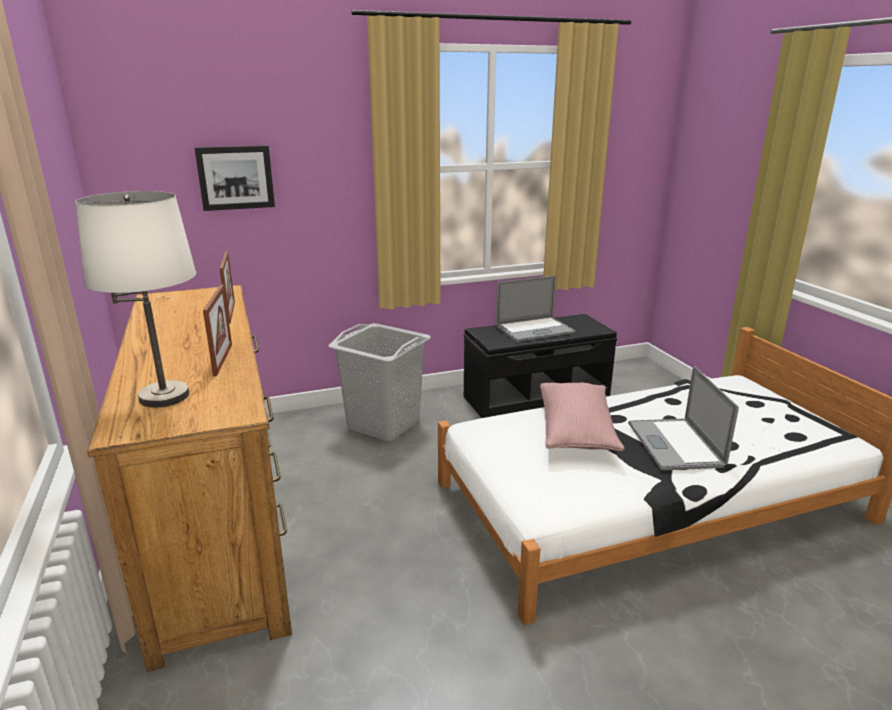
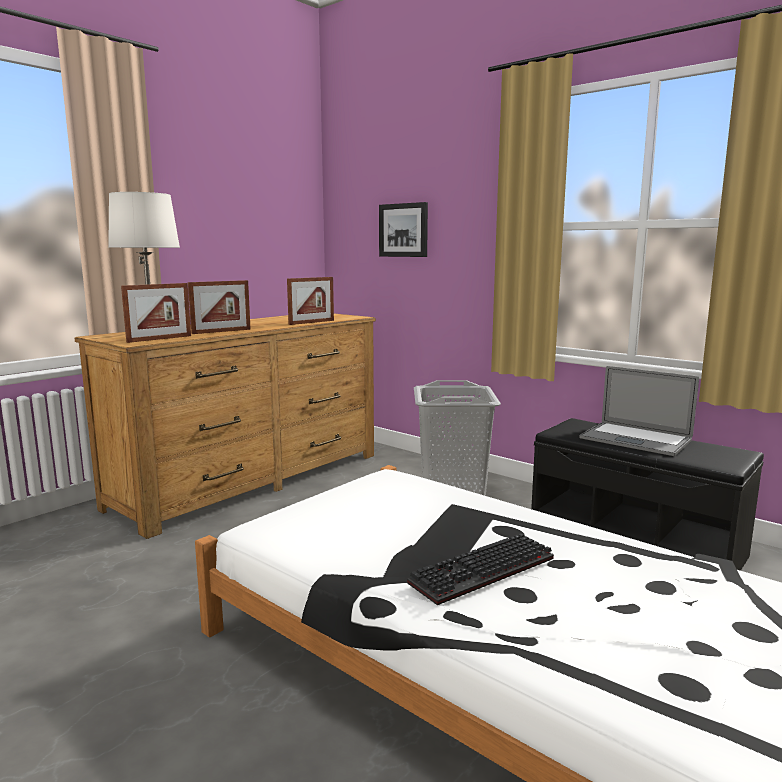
camera: 60 degrees right, 10 degrees down
pink pillow [540,382,625,451] -> none
laptop [628,366,739,470] -> keyboard [407,533,554,605]
none -> picture frame [121,283,191,343]

